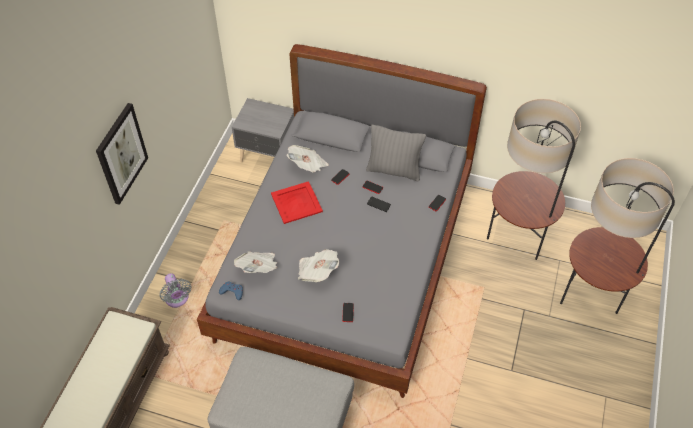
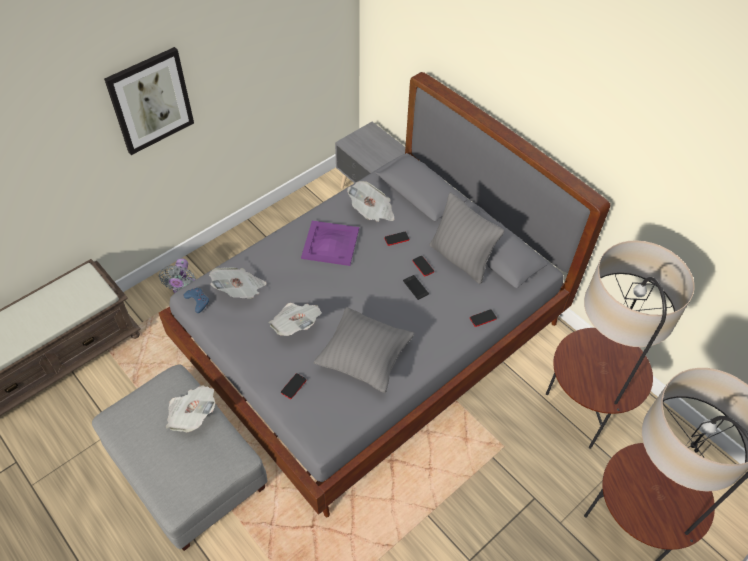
camera: 30 degrees right, 0 degrees up
red tray [271,181,323,224] -> purple tray [301,221,359,266]
none -> newspaper [166,385,215,433]
none -> grey pillow [314,307,414,393]

